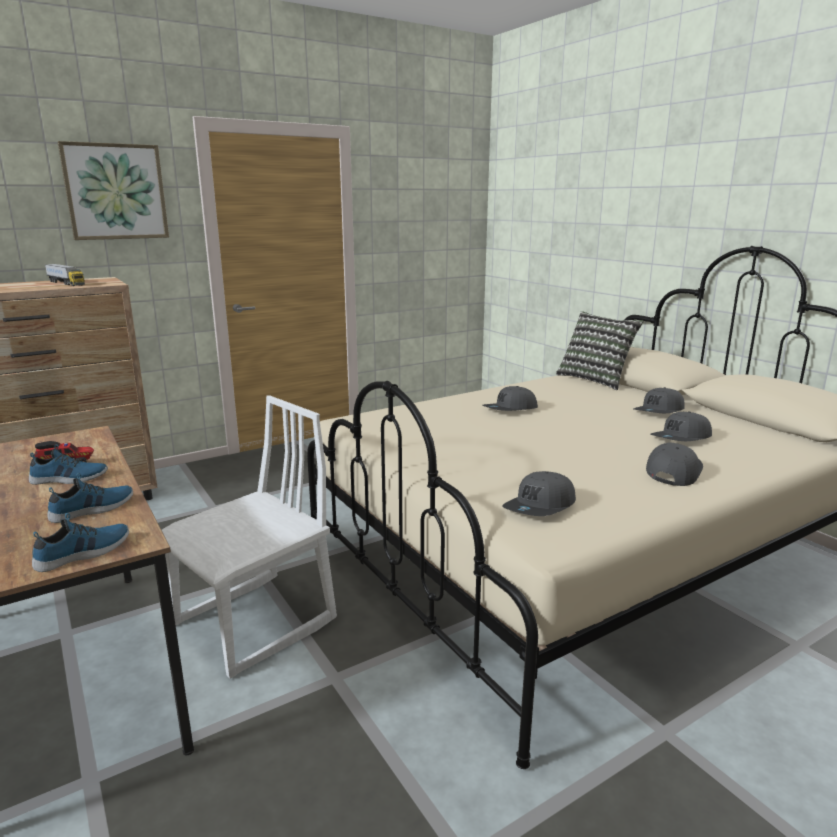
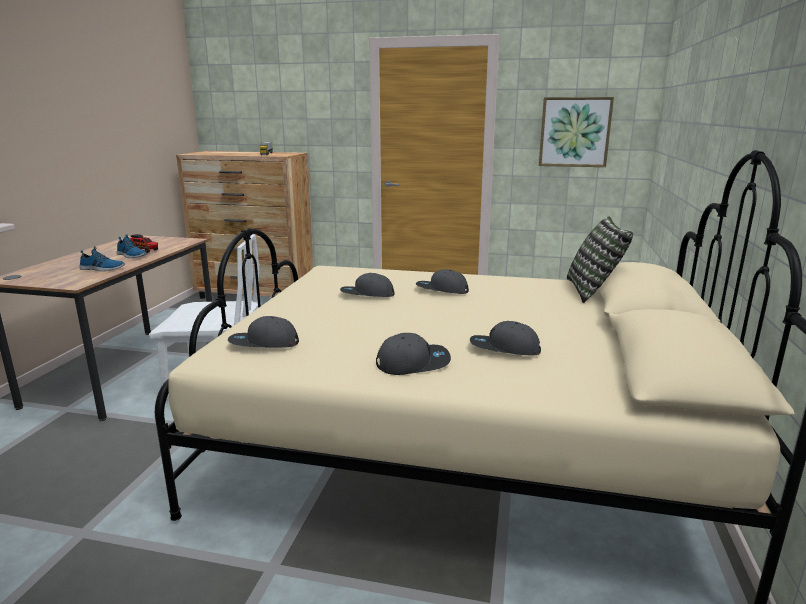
camera: 45 degrees right, 0 degrees up
shoe [32,513,129,572] -> none
picture [57,141,169,240] -> picture moved to [539,97,614,167]
grey cap [634,387,685,413] -> grey cap moved to [340,273,395,297]

